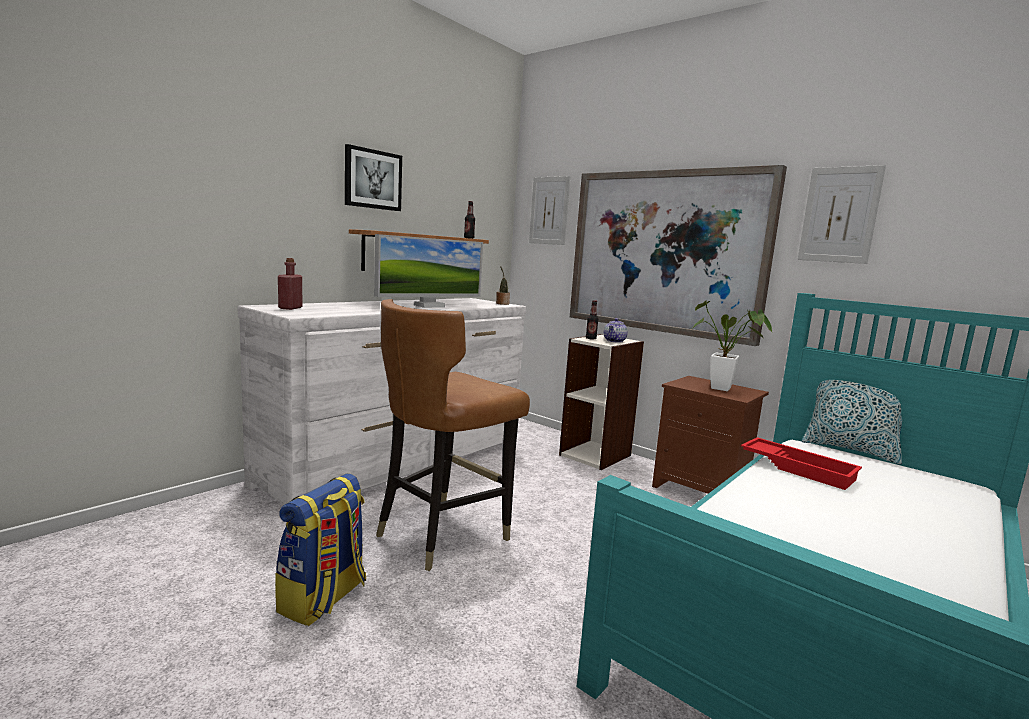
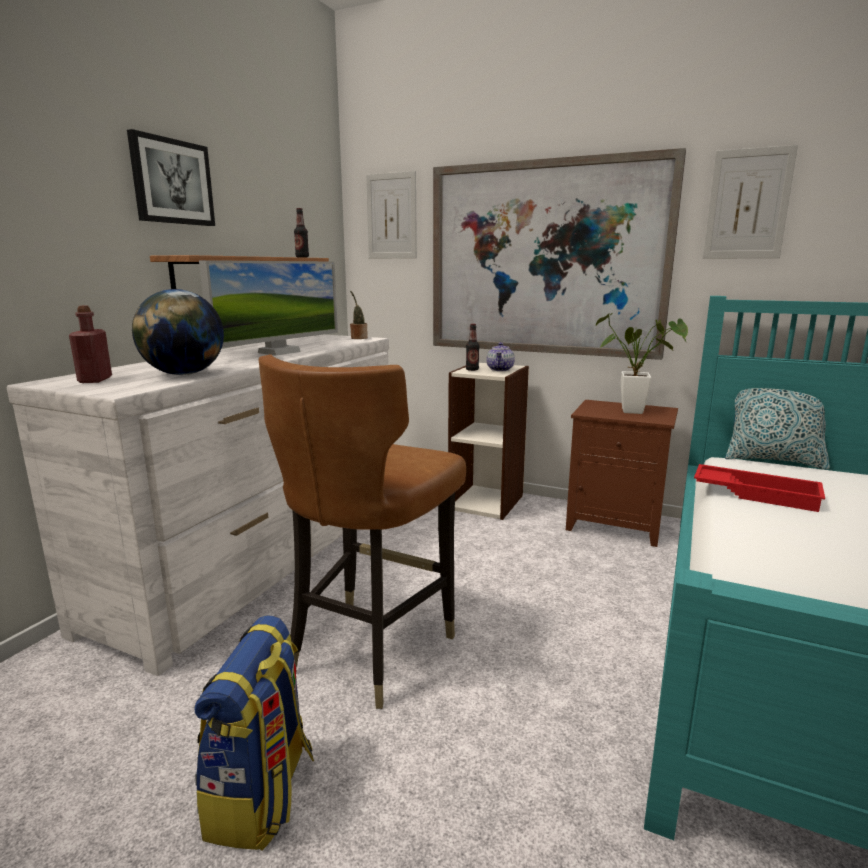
camera: 15 degrees left, 5 degrees up
none -> globe [132,289,224,375]

